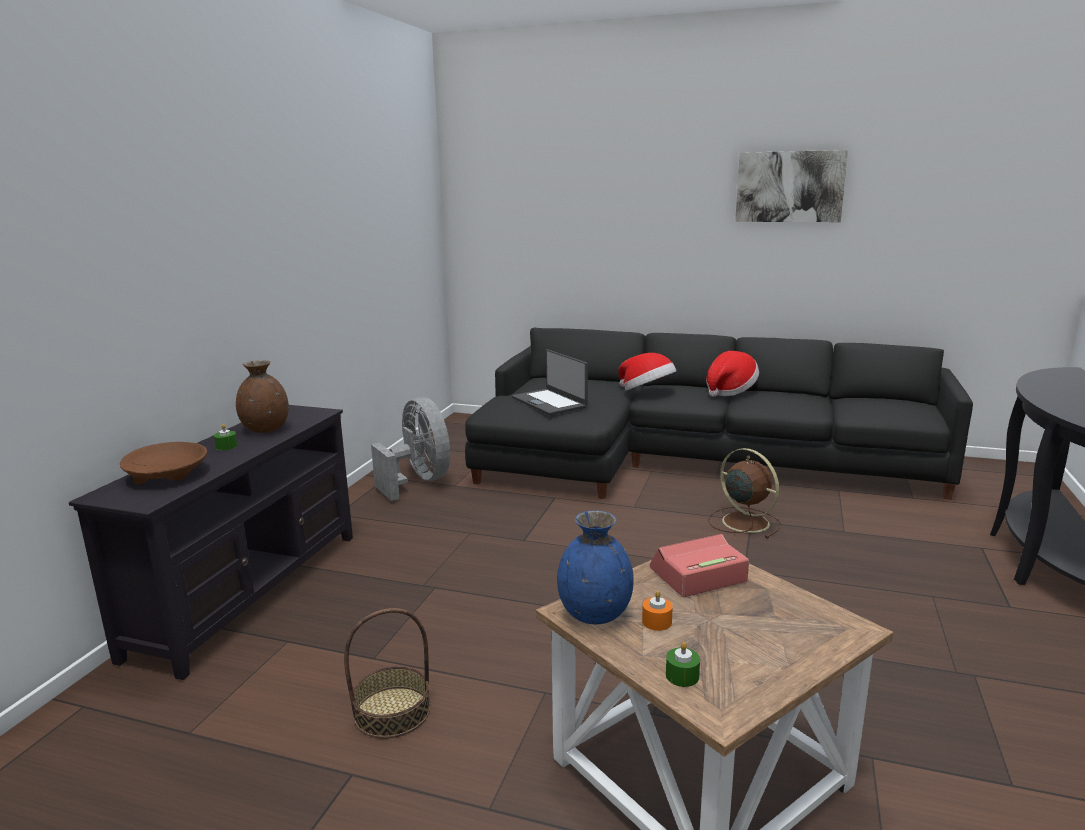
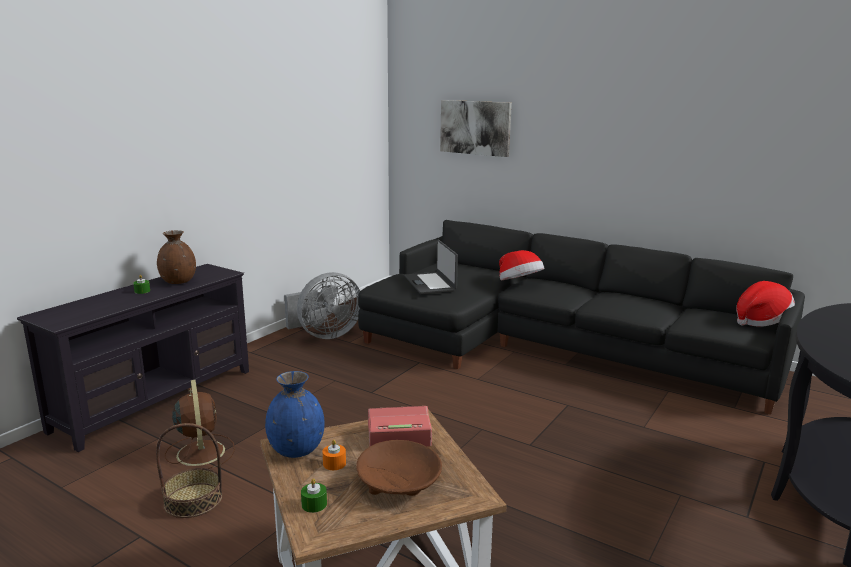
camera: 15 degrees right, 0 degrees up
brown bowl [120,442,207,484] -> brown bowl moved to [356,440,442,496]
grey fan [371,397,450,501] -> grey fan turned 75 degrees clockwise [284,272,360,339]
hat [706,351,759,397] -> hat moved to [736,281,795,327]
brown fan [708,448,782,539] -> brown fan moved to [165,380,235,469]
picture [735,150,848,222] -> picture moved to [440,100,512,157]

